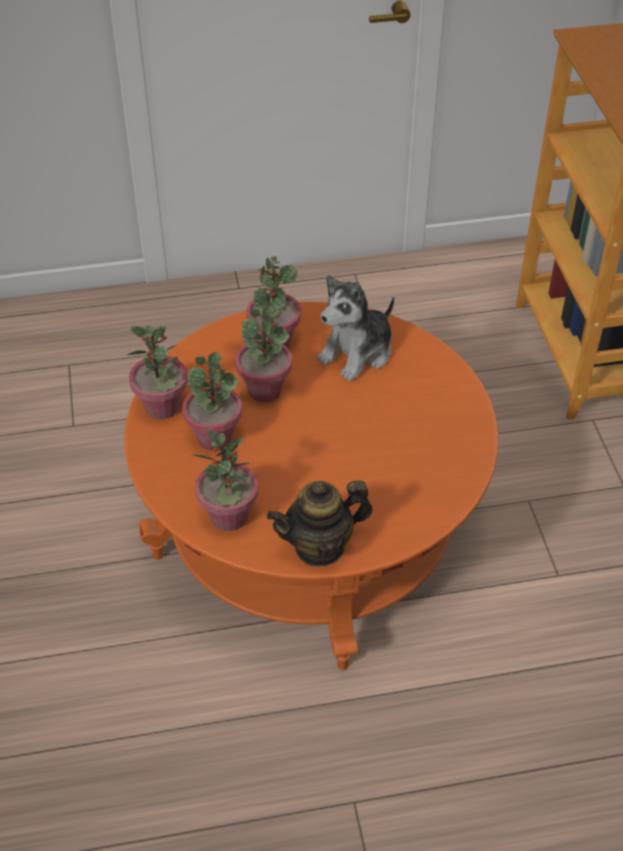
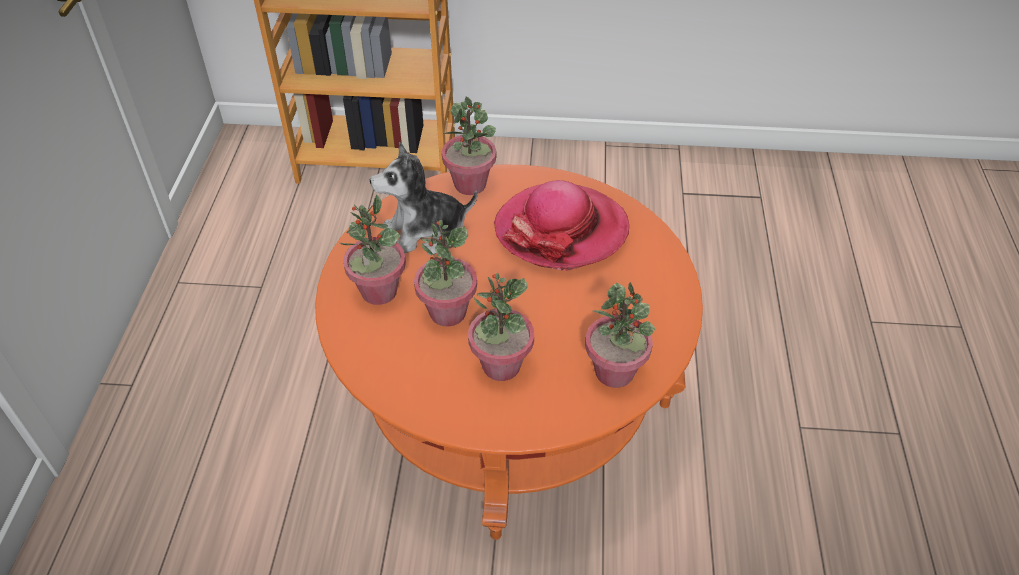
camera: 75 degrees left, 0 degrees up
potted plant [127,324,188,419] -> potted plant moved to [442,97,496,195]
teapot [267,480,373,566] -> none
plush toy [317,275,394,381] -> plush toy turned 105 degrees clockwise [370,142,477,255]
none -> hat [494,180,629,271]

